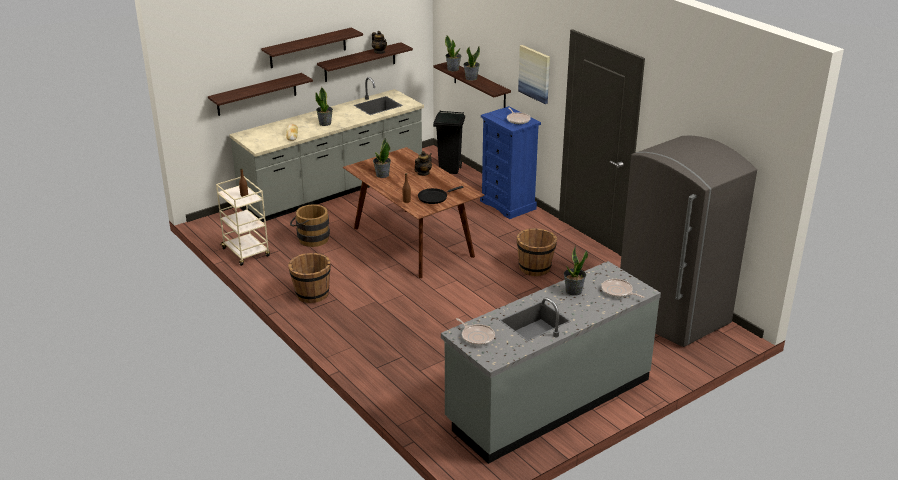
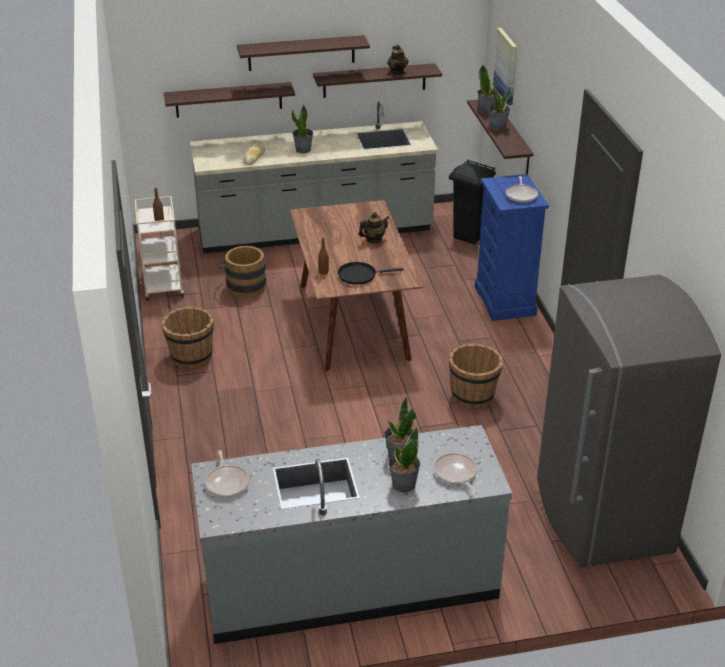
camera: 25 degrees right, 5 degrees up
potted plant [373,138,391,178] -> potted plant moved to [388,427,421,493]
picture [518,45,550,104] -> picture moved to [493,28,517,105]

